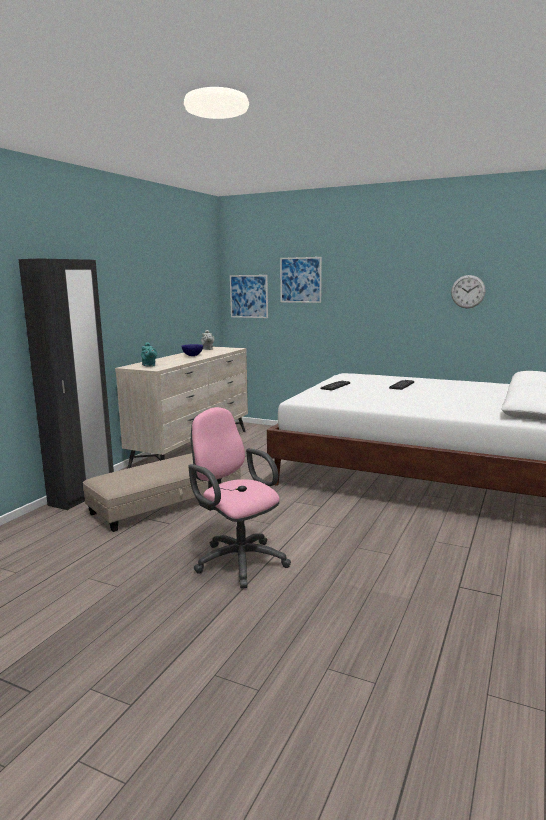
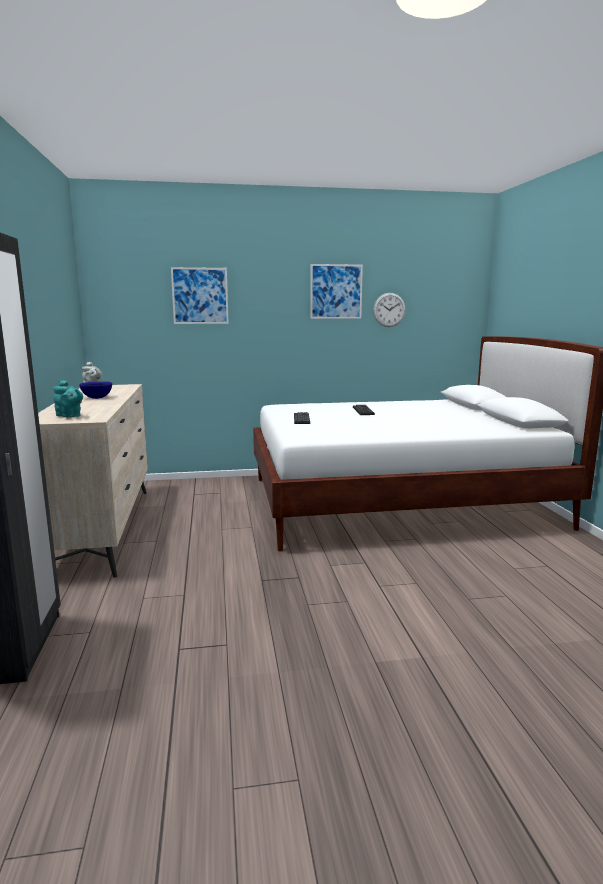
camera: 35 degrees left, 0 degrees up
beige ottoman [83,453,241,532] -> none
pink office chair [188,407,291,588] -> none
picture [230,275,268,318] -> picture moved to [310,264,363,319]

